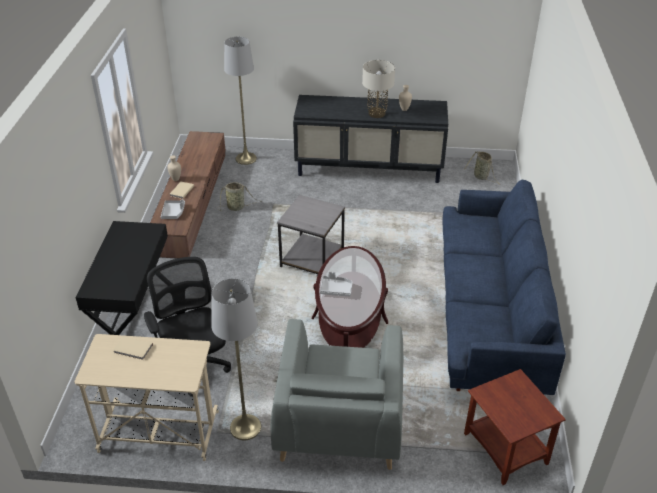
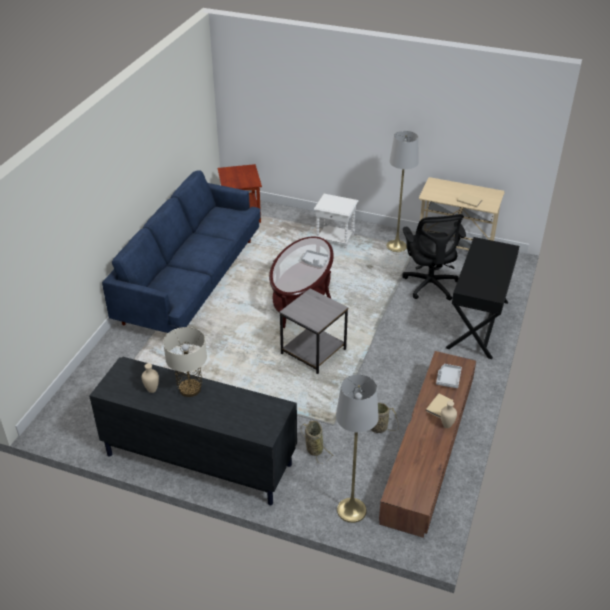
camera: 165 degrees left, 0 degrees up
grey armchair [271,319,403,470] -> white side table [313,194,359,249]
basket [465,151,501,185] -> basket moved to [301,420,333,464]

